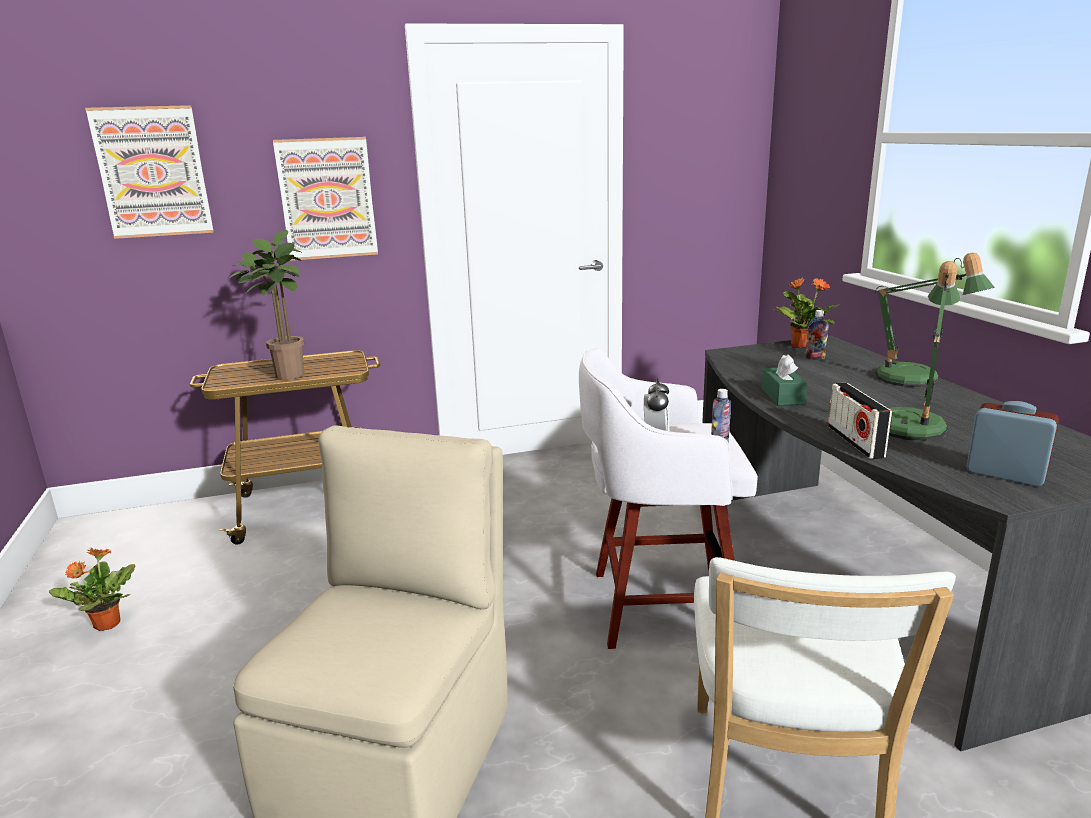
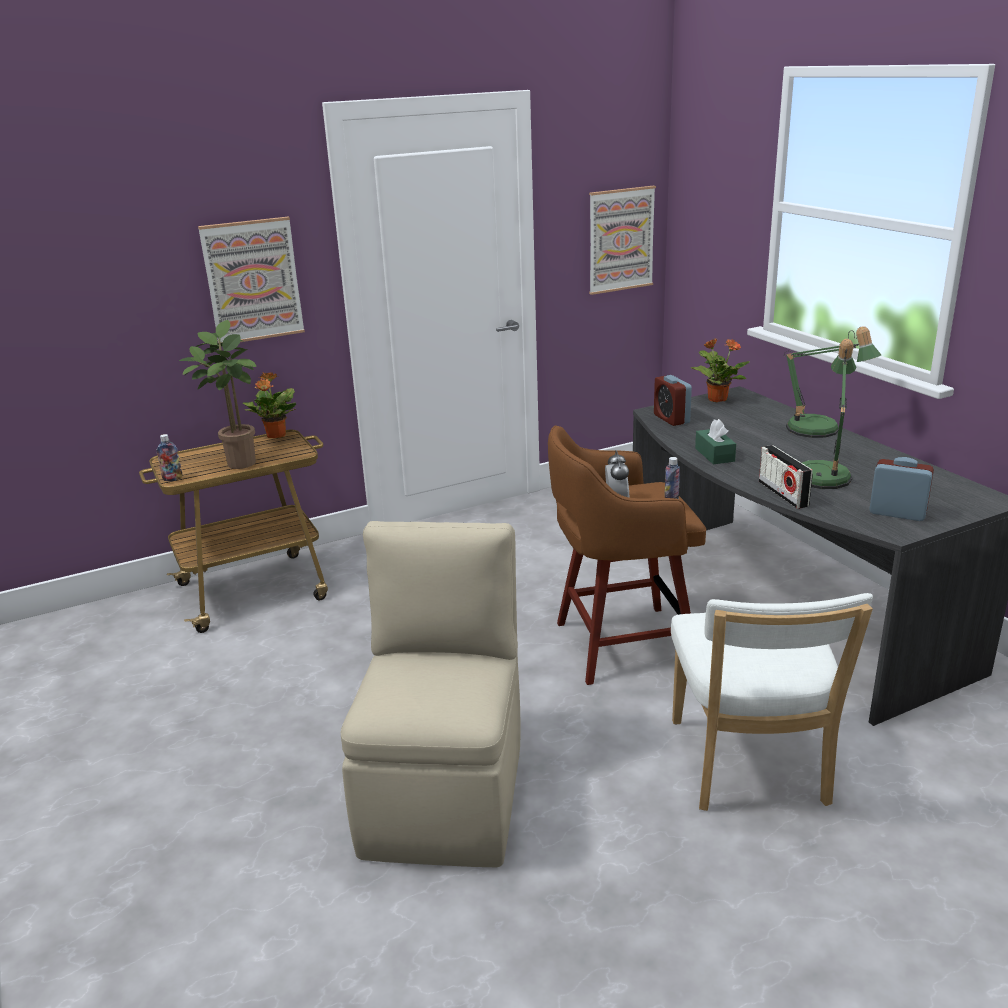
camera: 10 degrees left, 5 degrees up
potted plant [49,548,135,631] -> potted plant moved to [243,373,296,438]
picture [85,105,214,239] -> picture moved to [589,186,656,295]
white stool [579,348,758,649] -> brown stool [548,425,706,685]
bottle [805,310,829,360] -> bottle moved to [156,434,182,481]
none -> alarm clock [654,375,692,426]

